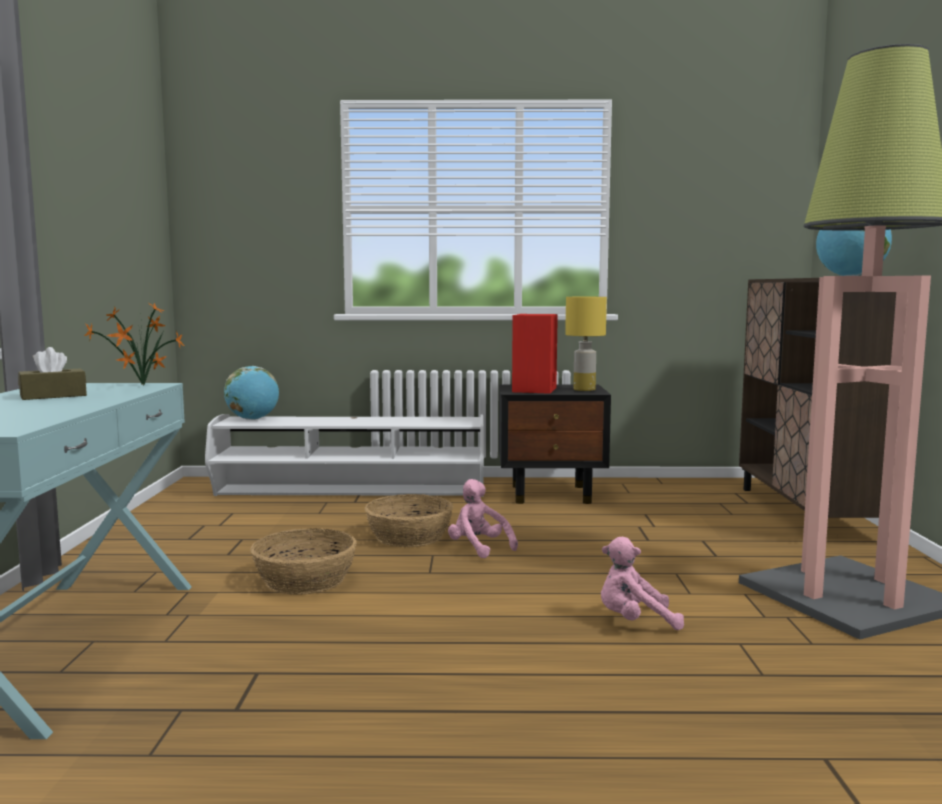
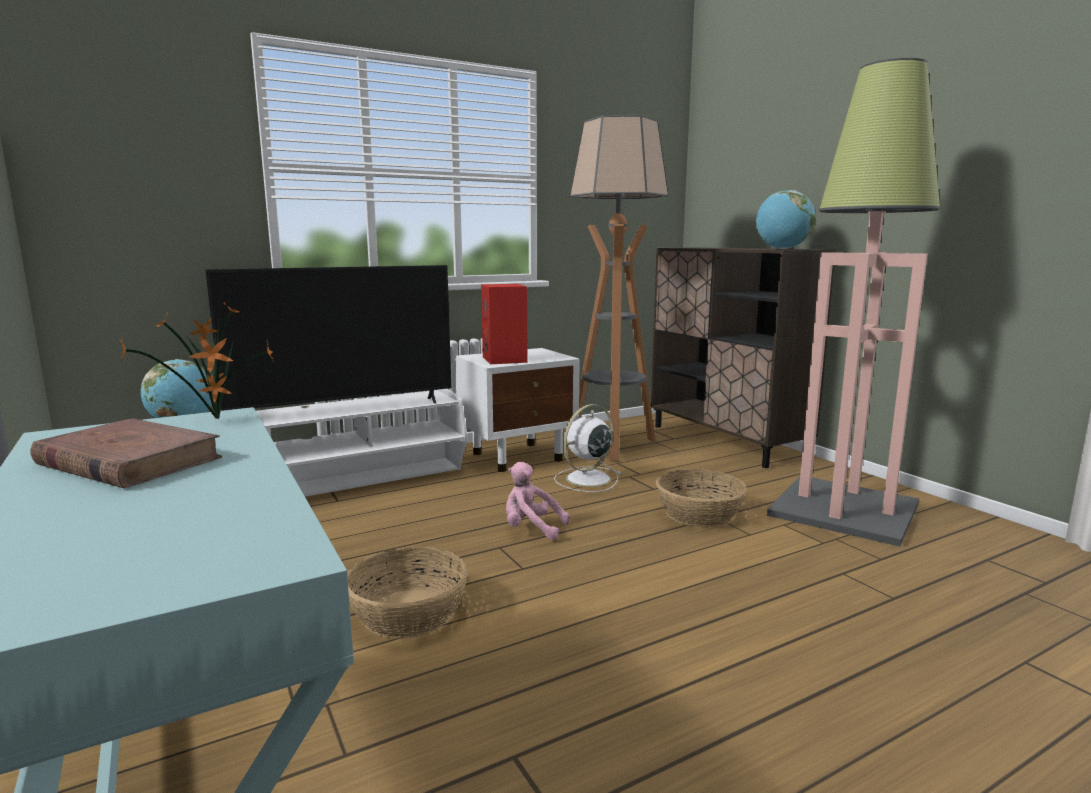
camera: 30 degrees left, 5 degrees up
brown tissue box [18,347,87,400] -> brown book [30,418,222,489]
basket [365,494,453,547] -> basket moved to [656,469,747,527]
black nightstand [499,384,611,504] -> white nightstand [455,348,580,472]
yellow table lamp [565,297,607,391] -> none
pink plush toy [601,537,684,630] -> none
none -> television [205,265,451,411]
none -> white fan [554,404,621,492]
none -> floor lamp [570,115,669,462]

